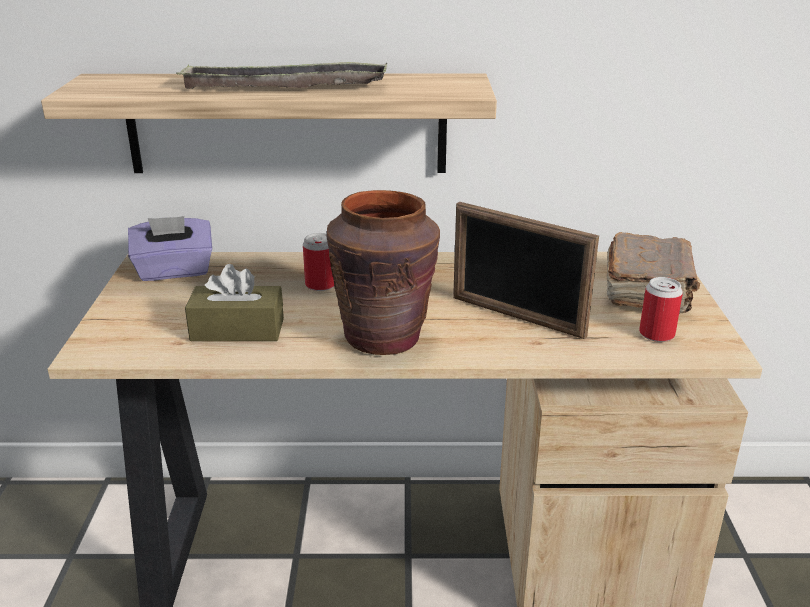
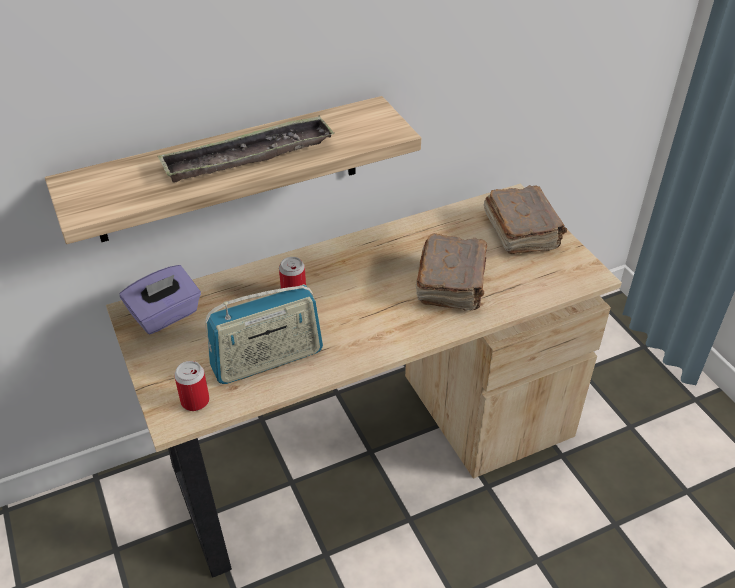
camera: 25 degrees left, 15 degrees up
brown tissue box [185,264,284,341] -> radio [205,284,323,384]
brown vase [326,190,440,355] -> none
picture frame [453,202,599,339] -> brown book [416,234,487,311]
can [639,277,683,342] -> can moved to [174,361,209,411]

